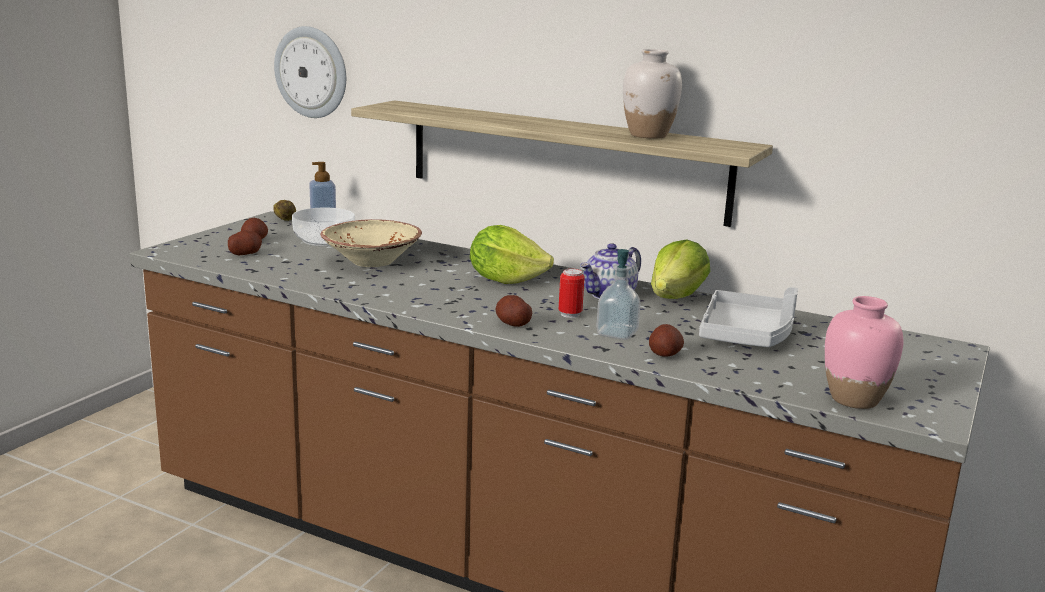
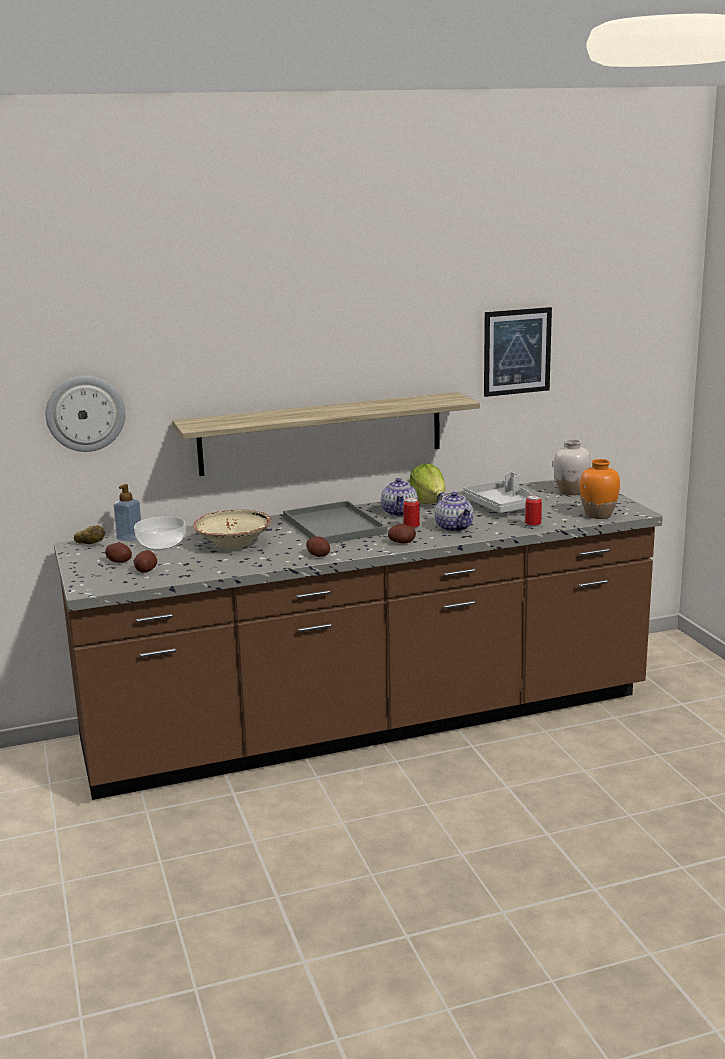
camera: 45 degrees left, 0 degrees up
lettuce [470,225,554,284] -> grey tray [283,501,387,544]
soap dispenser [596,249,641,340] -> teapot [435,492,474,532]
white vase [623,49,682,139] -> white vase moved to [553,439,591,495]
potato [649,324,684,357] -> potato moved to [306,537,330,557]
pink vase [825,296,903,409] -> orange vase [580,459,620,519]
none -> picture [484,307,552,397]
none -> can [525,495,542,528]

